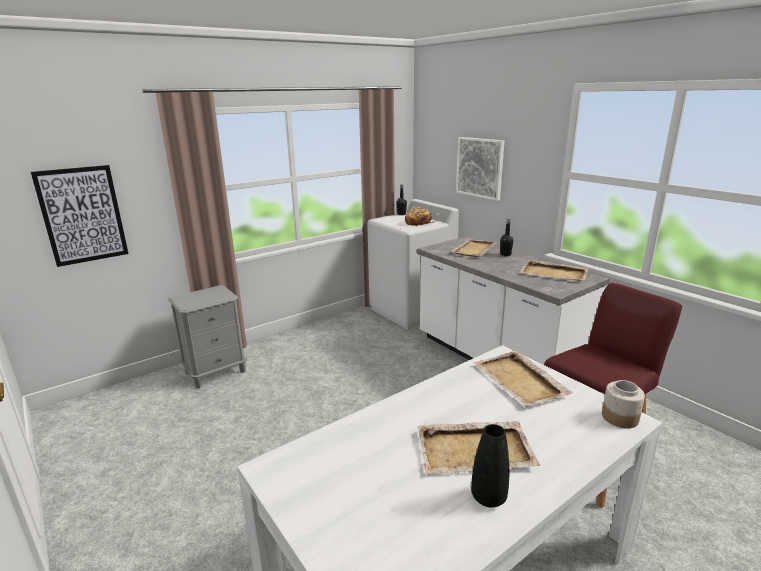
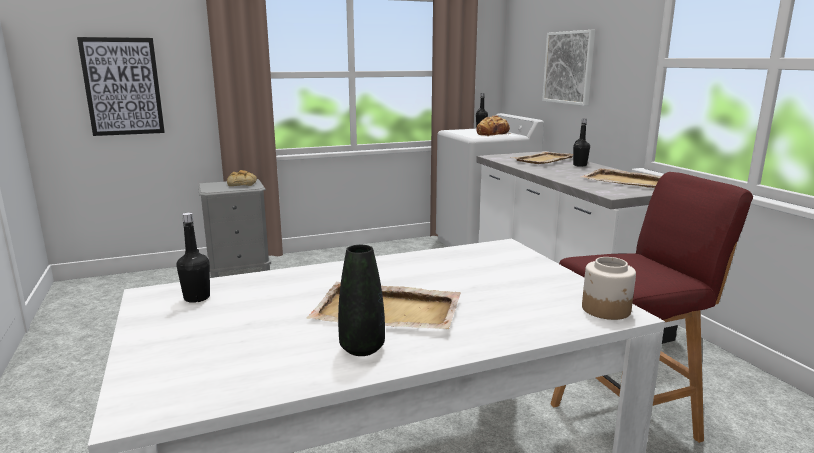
camera: 15 degrees right, 5 degrees down
beige tray [473,351,573,407] -> none
none -> black bottle [177,212,210,303]
none -> bread [227,170,257,186]

